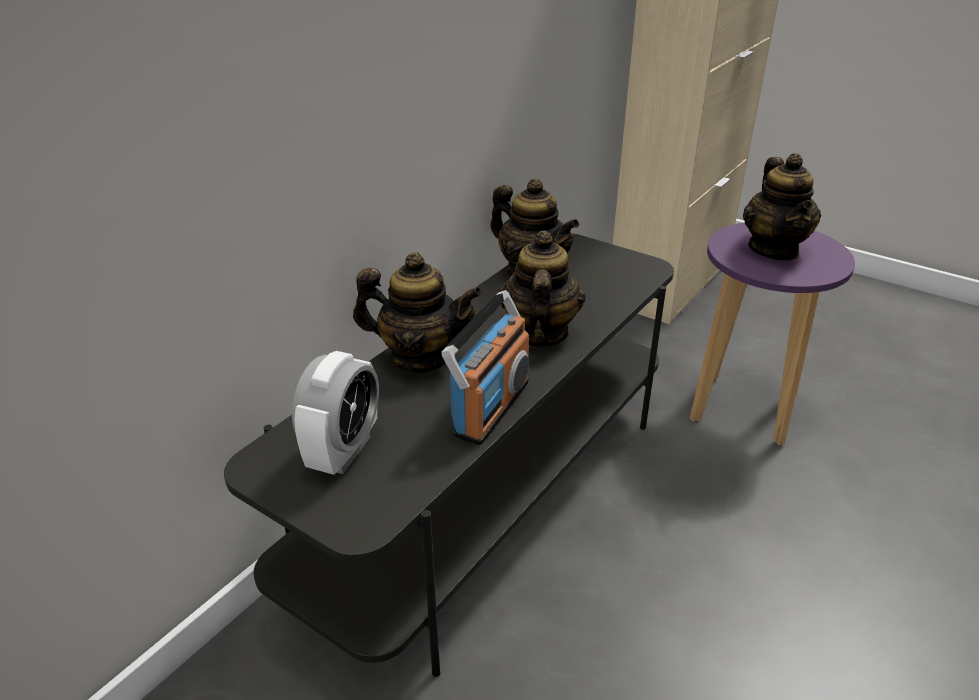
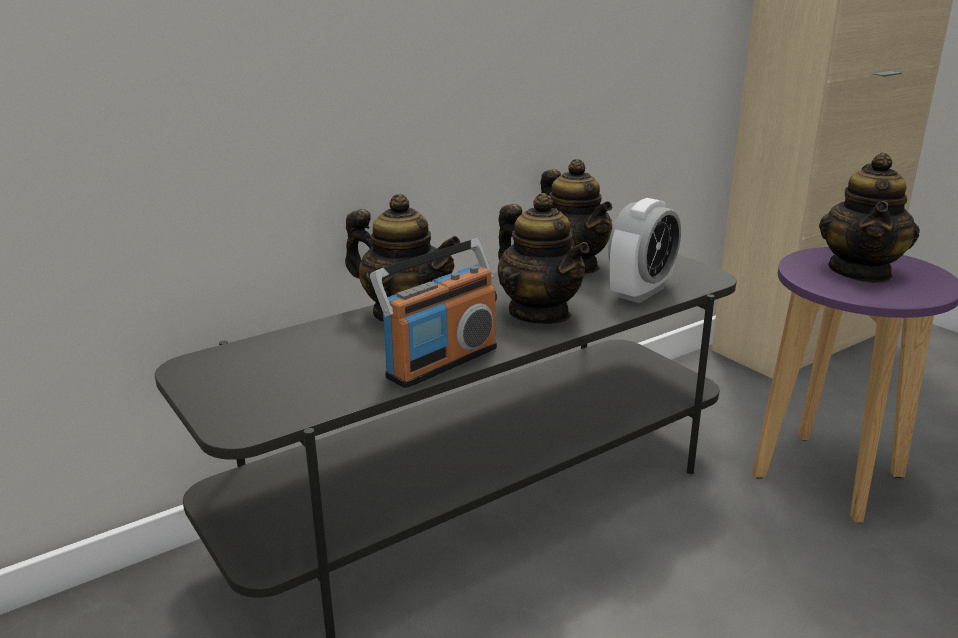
camera: 20 degrees right, 10 degrees down
alarm clock [292,351,379,475] -> alarm clock moved to [608,198,681,303]
teapot [499,230,586,347] -> teapot turned 120 degrees clockwise [498,193,589,324]

